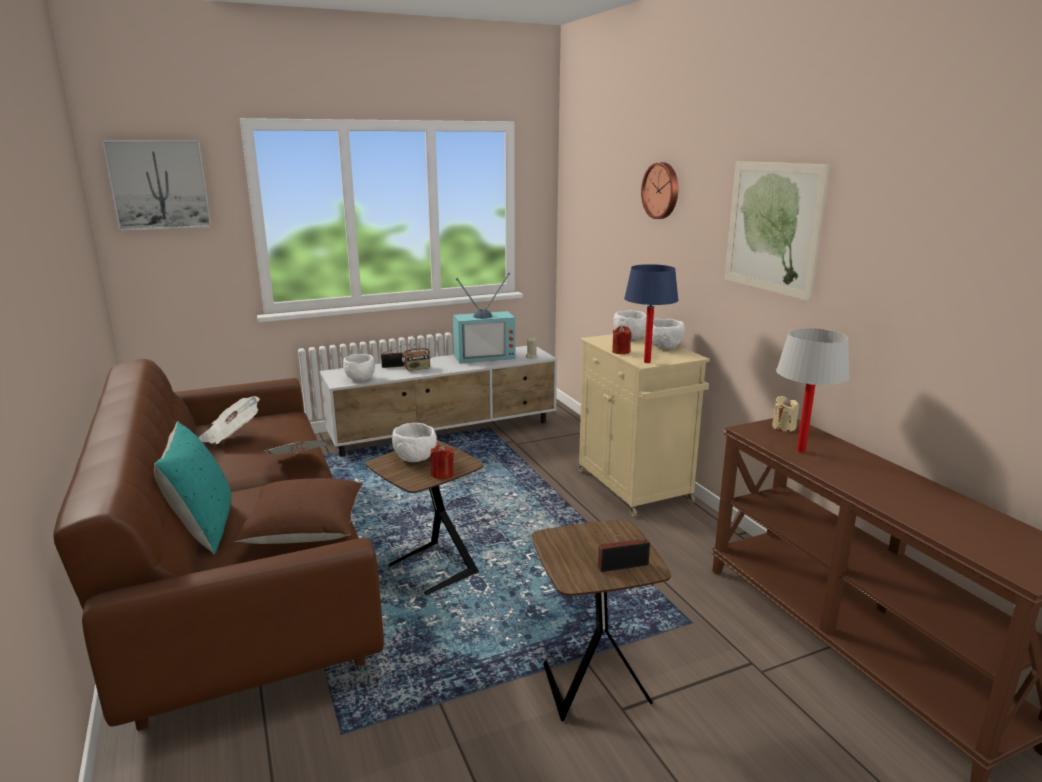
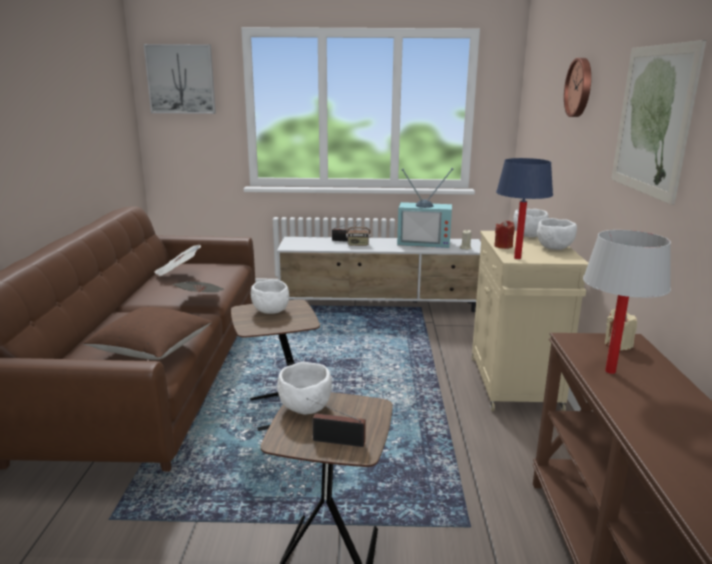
camera: 25 degrees right, 0 degrees up
turquoise pillow [154,421,232,554] -> none
white bowl [343,354,375,381] -> white bowl moved to [277,362,332,415]
red candle [430,444,454,479] -> none

